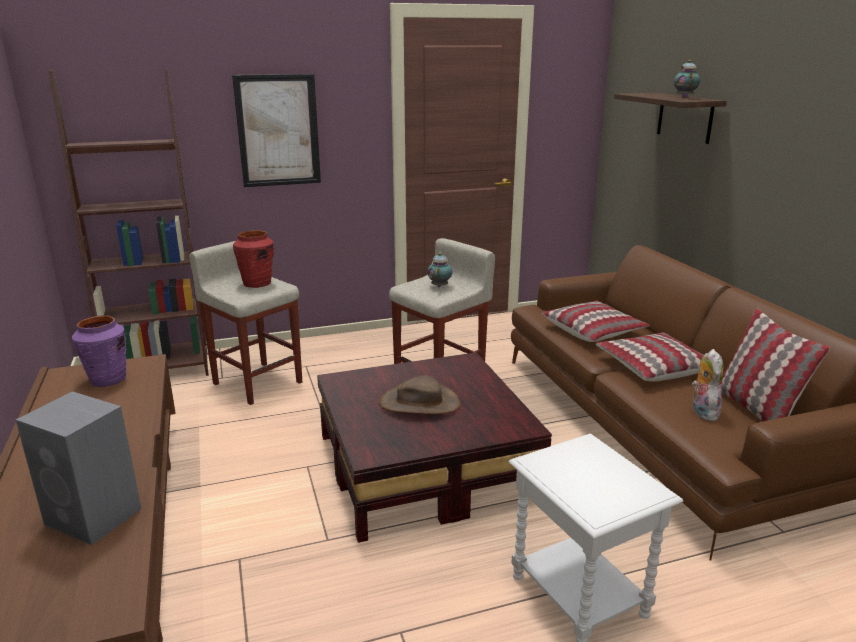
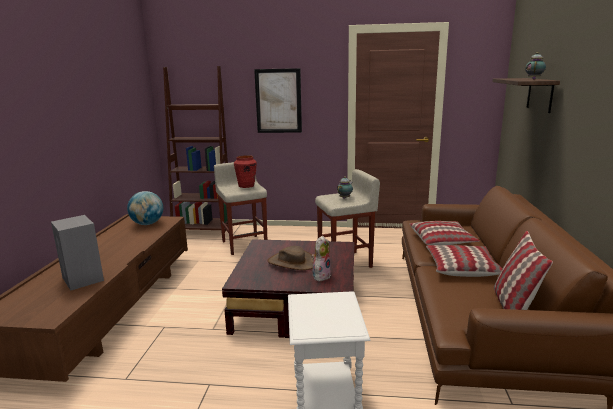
camera: 25 degrees right, 5 degrees down
purple vase [72,315,127,387] -> globe [127,191,163,225]
plush toy [692,349,724,421] -> plush toy moved to [312,235,331,281]

